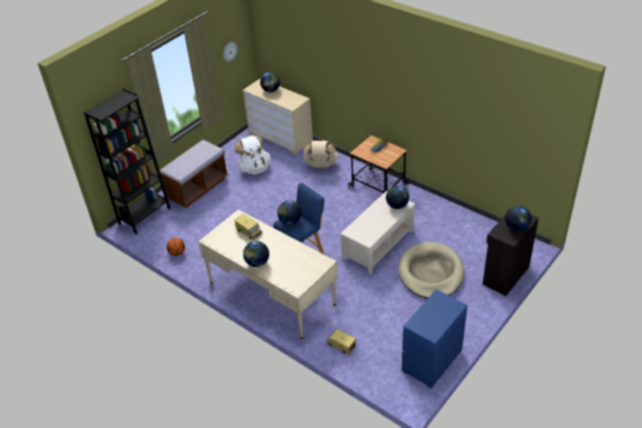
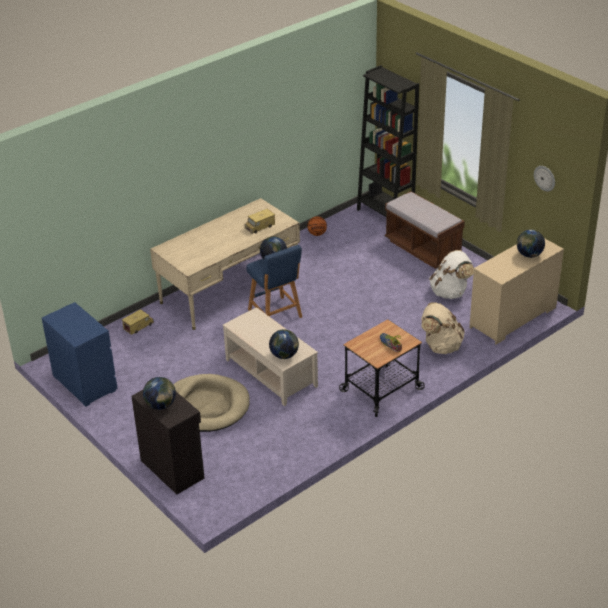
camera: 100 degrees right, 5 degrees down
globe [243,241,269,267] -> none

